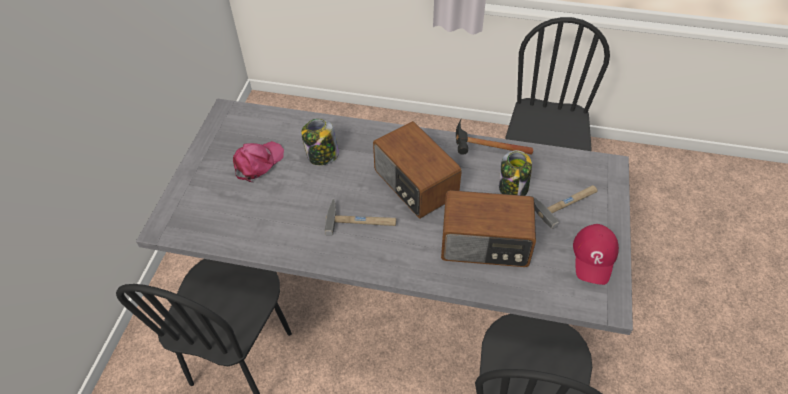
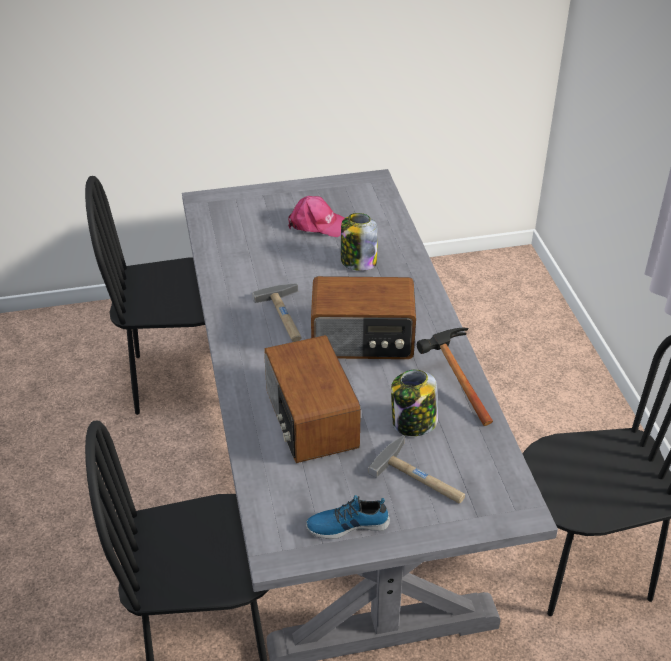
camera: 65 degrees right, 10 degrees down
radio [373,121,462,218] -> radio turned 120 degrees counterclockwise [311,276,416,359]
red cap [573,224,619,285] -> shoe [306,495,390,539]

